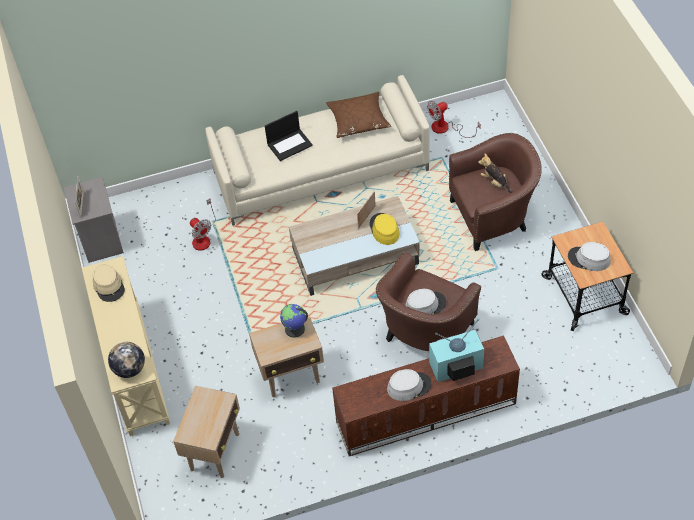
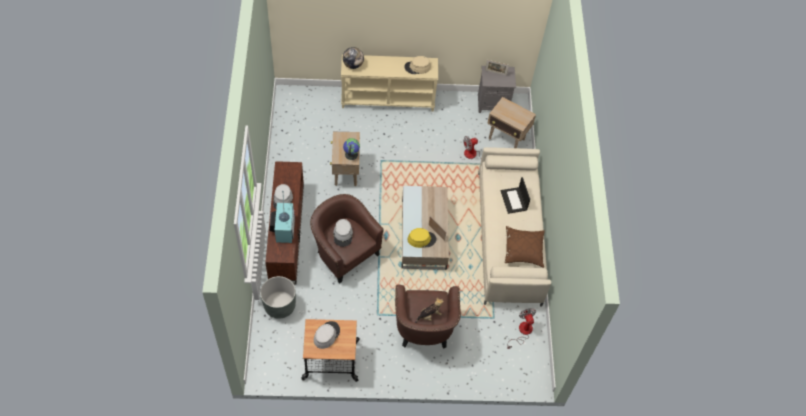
camera: 100 degrees right, 5 degrees up
beige side table [173,386,240,478] -> beige side table moved to [487,97,536,148]
none -> grey planter [260,276,296,319]

